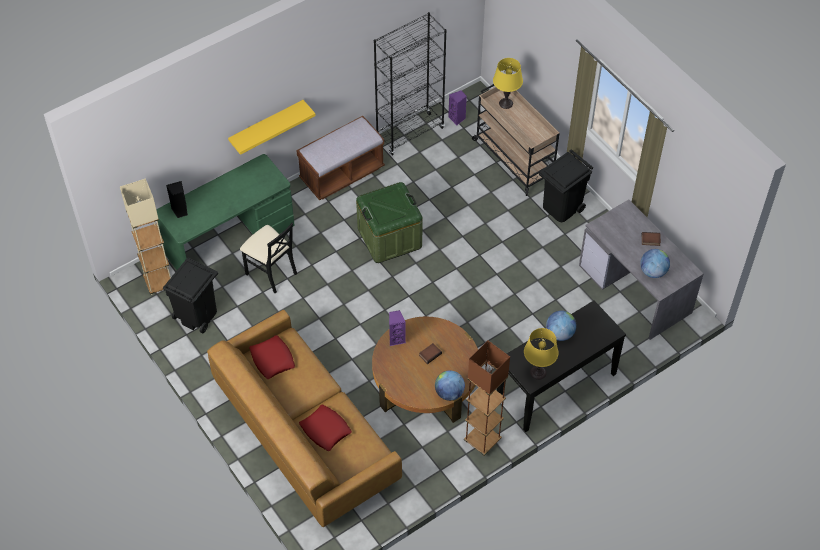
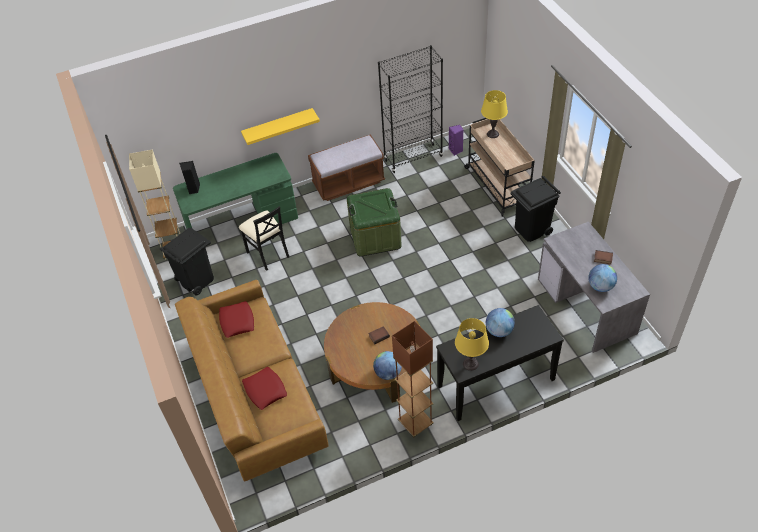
camera: 15 degrees right, 5 degrees down
purple speaker [389,310,406,346] -> none

